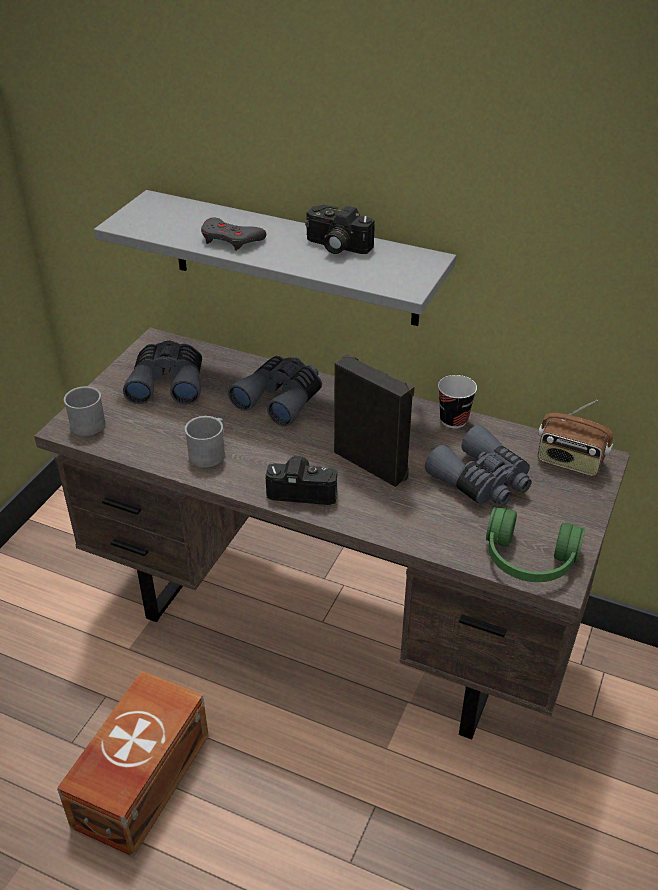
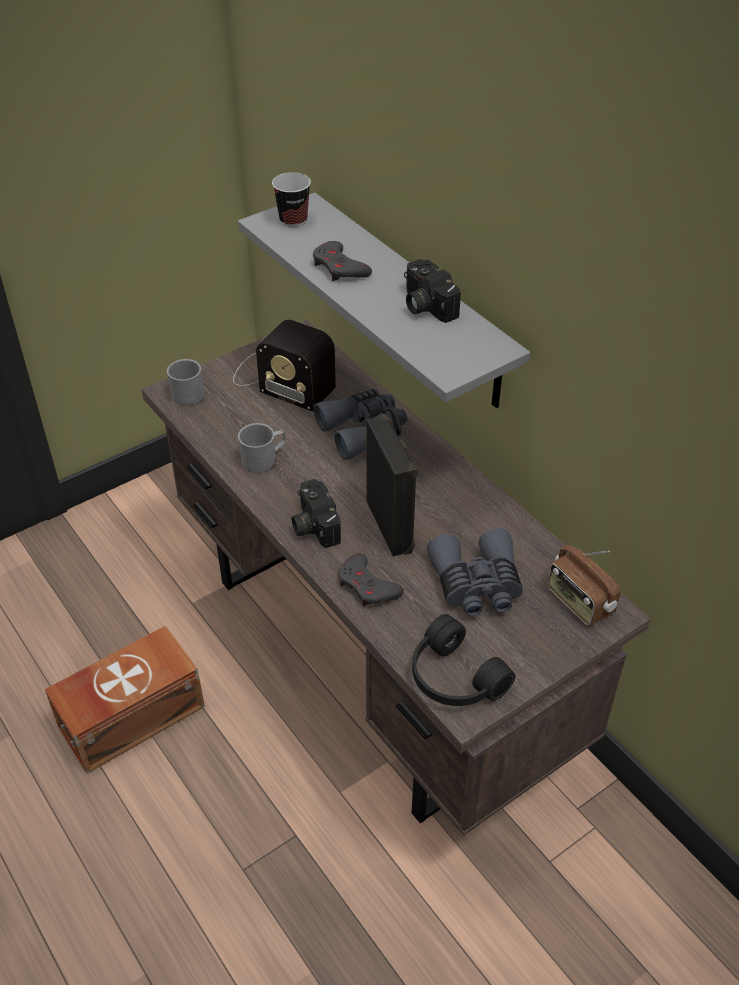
camera: 30 degrees right, 5 degrees up
grey binoculars [123,340,202,405] -> radio [233,320,336,412]
camera [266,456,338,505] -> camera turned 150 degrees counterclockwise [292,479,341,548]
cup [438,375,477,428] -> cup moved to [272,172,311,227]
green headphones [486,507,585,582] -> black headphones [412,614,515,706]
none -> grey game controller [338,553,404,607]

